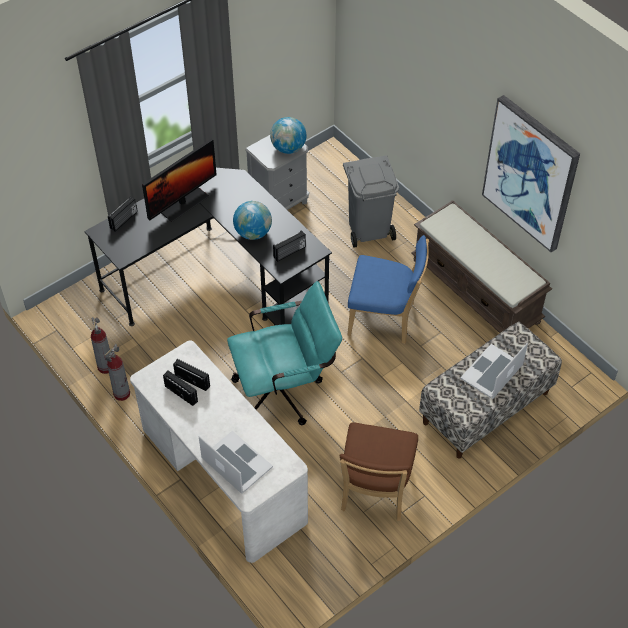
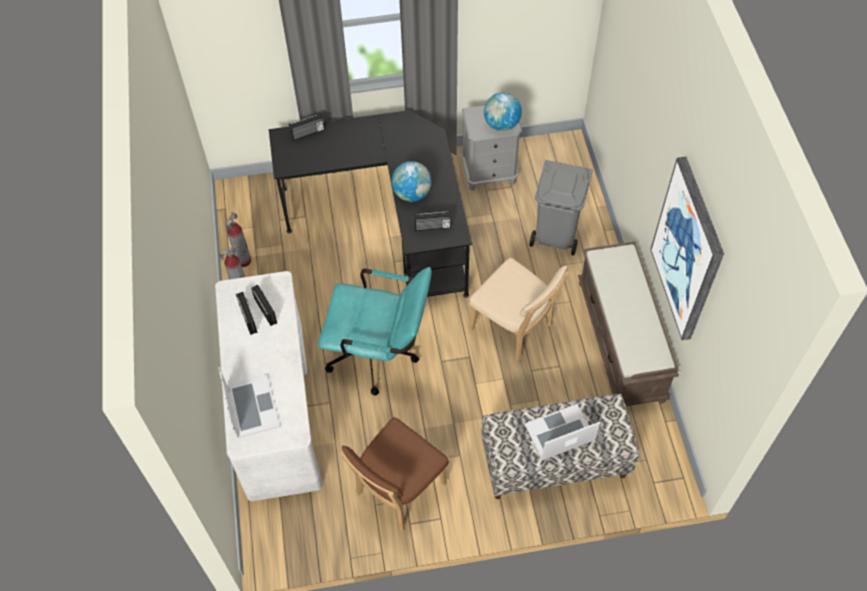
camera: 30 degrees right, 5 degrees up
monitor [142,139,217,222] -> none
blue chair [348,235,429,344] -> beige chair [469,258,570,362]

